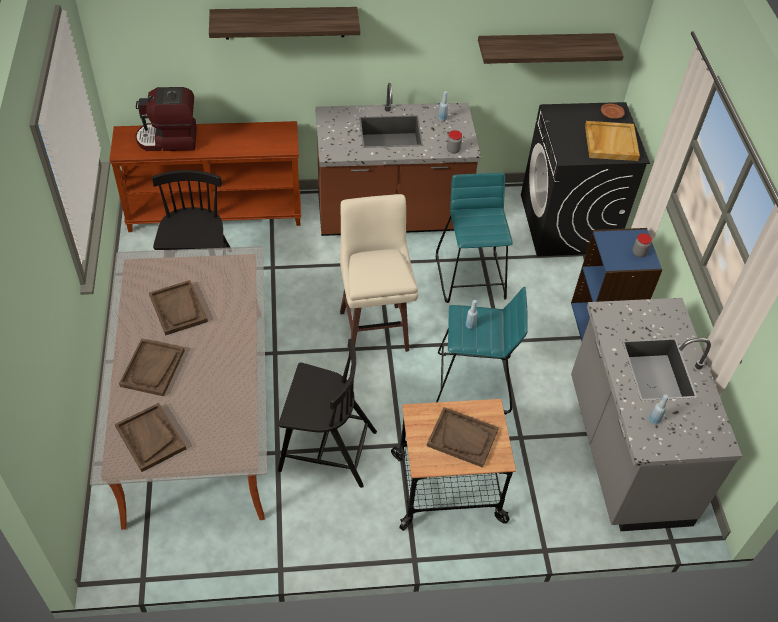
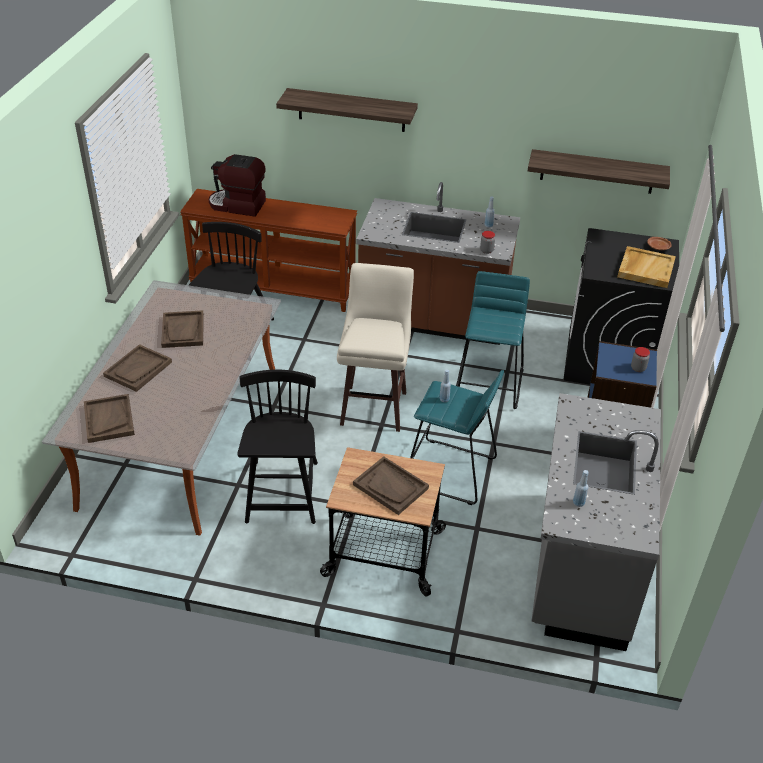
camera: 20 degrees right, 10 degrees down
black chair [278,339,377,488] -> black chair turned 120 degrees counterclockwise [237,370,318,524]

